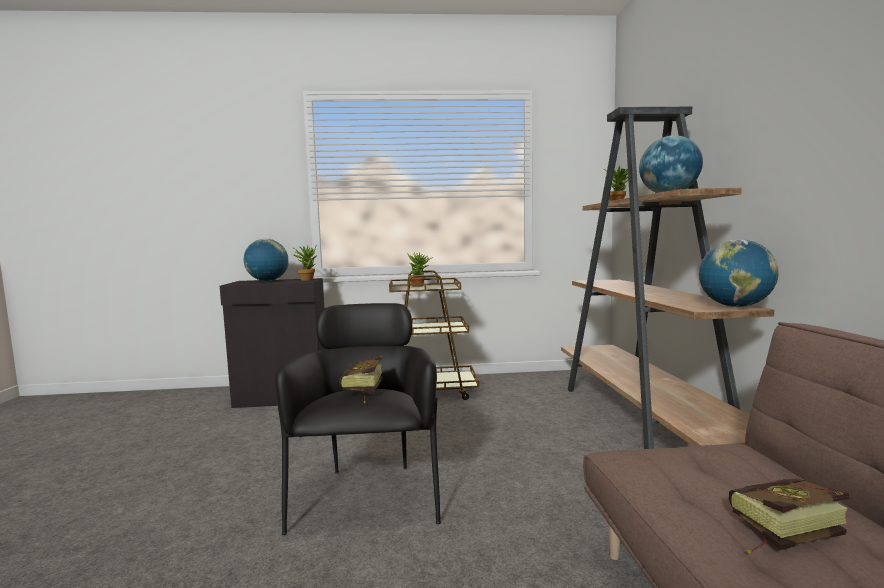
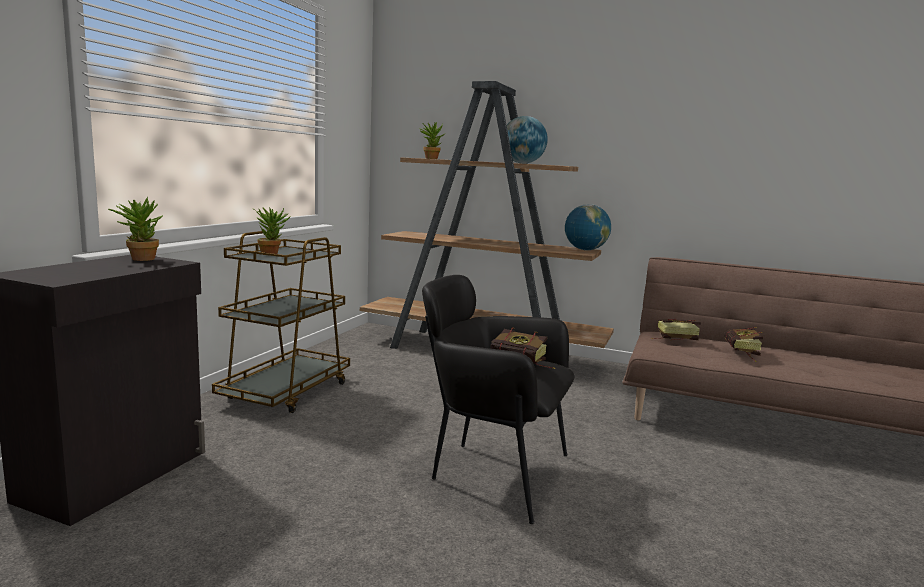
camera: 65 degrees left, 5 degrees up
globe [244,239,289,281] -> none
none -> book [652,319,701,340]

